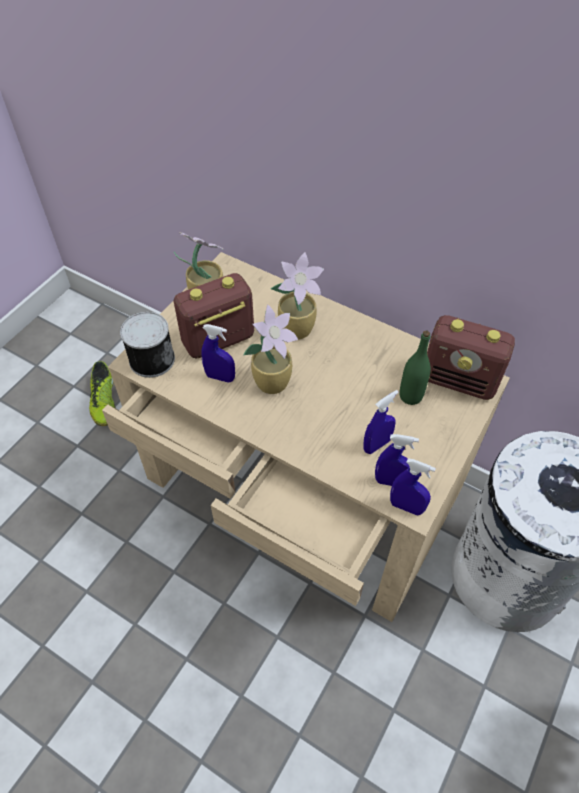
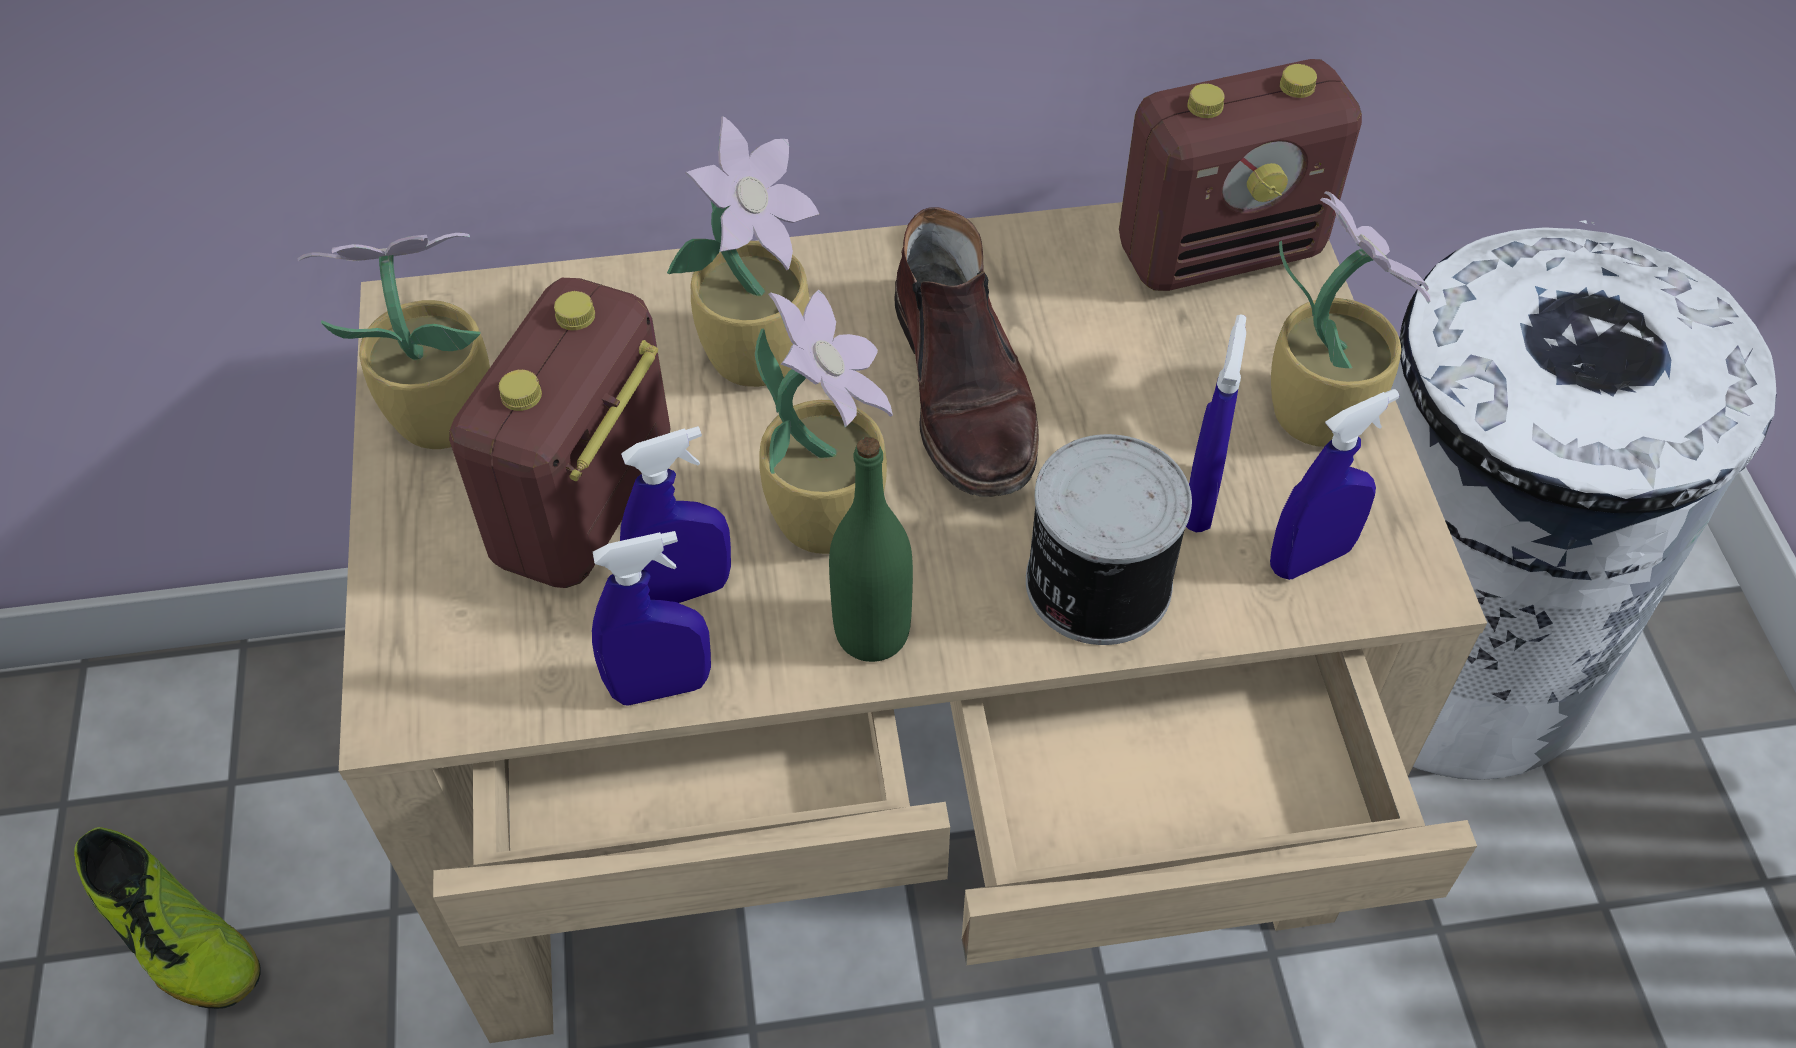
camera: 40 degrees left, 0 degrees up
can [120,312,175,378] -> can moved to [1026,434,1192,645]
blue spray bottle [390,459,436,515] -> blue spray bottle moved to [592,531,711,705]
green bottle [400,331,431,405] -> green bottle moved to [829,437,913,662]
none -> brown boot [894,207,1039,497]
none -> potted plant [1271,191,1431,447]

